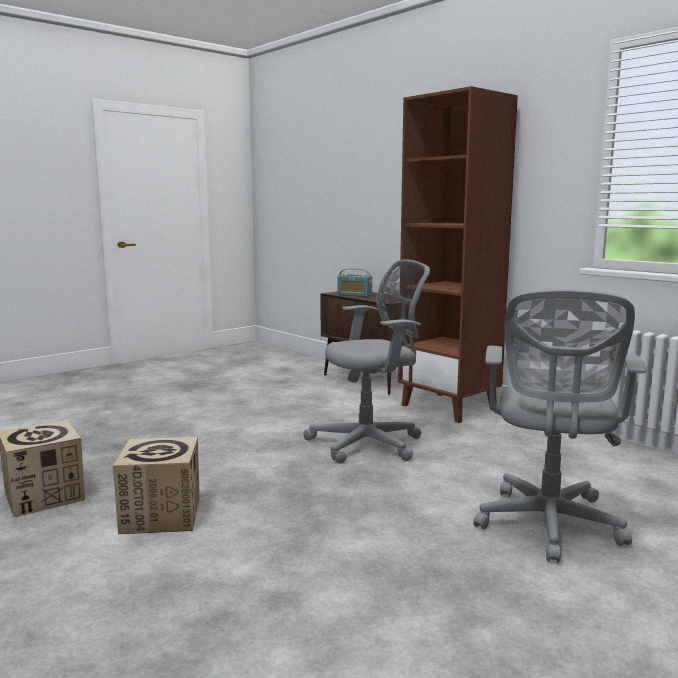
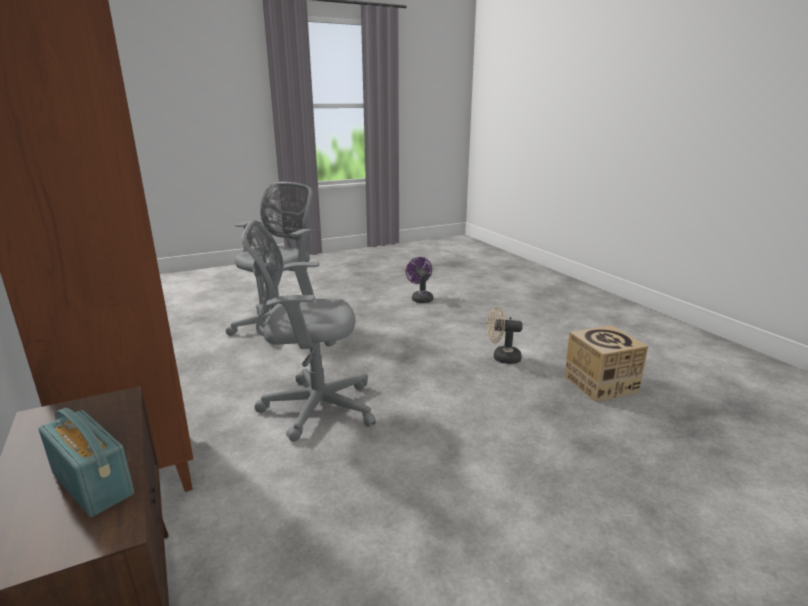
camera: 165 degrees left, 10 degrees up
cardboard box [113,437,200,534] -> beige fan [487,307,523,364]
none -> purple fan [406,257,433,303]

